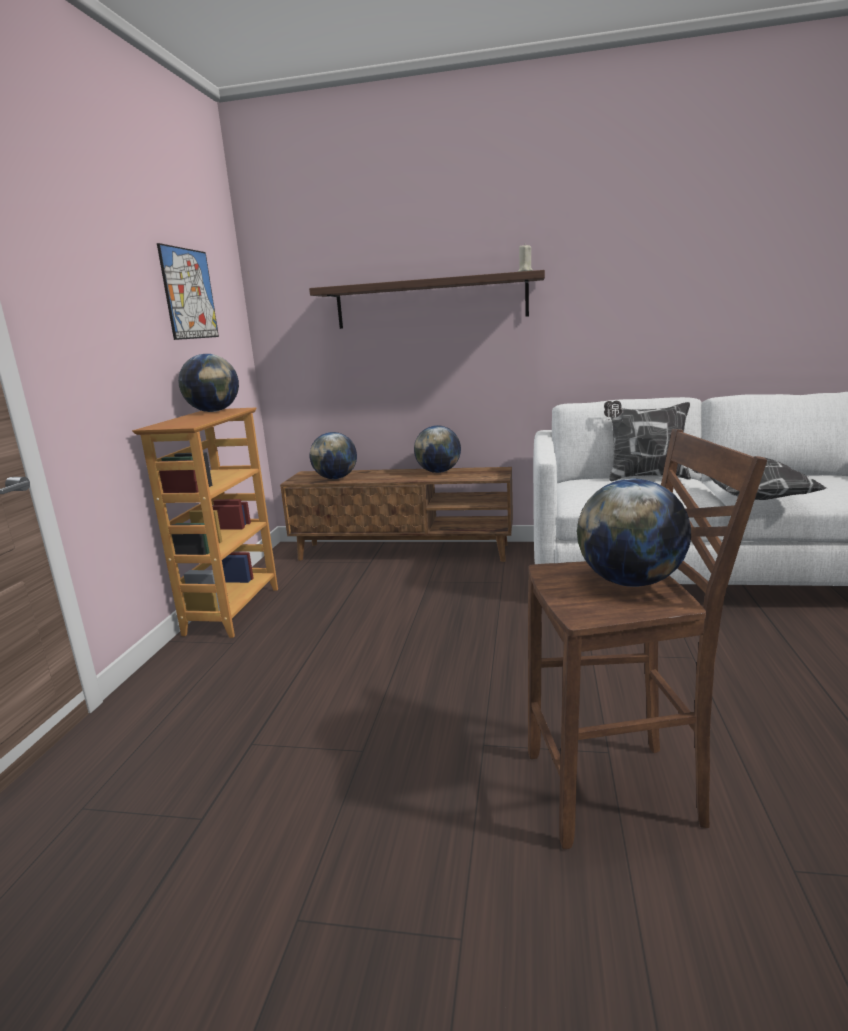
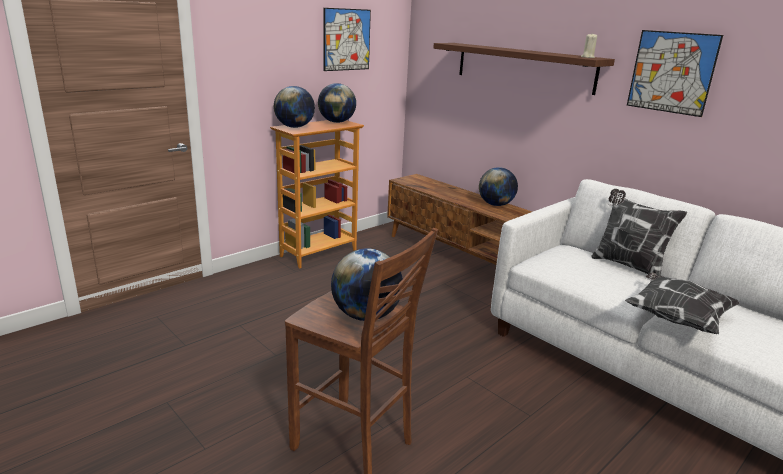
camera: 35 degrees right, 5 degrees up
globe [310,432,357,479] -> globe moved to [274,86,315,128]
none -> picture [627,30,723,117]

